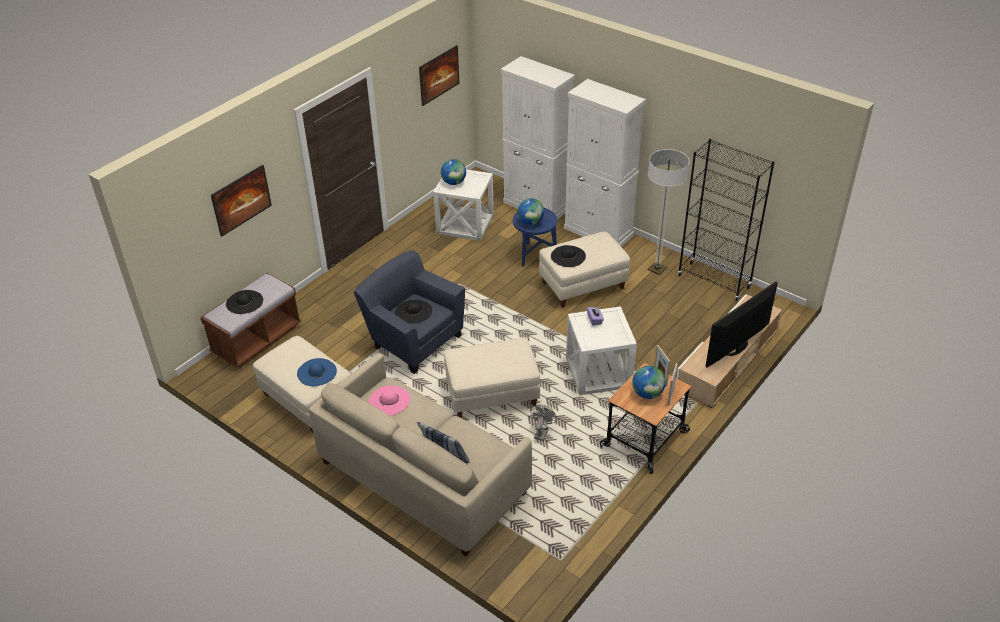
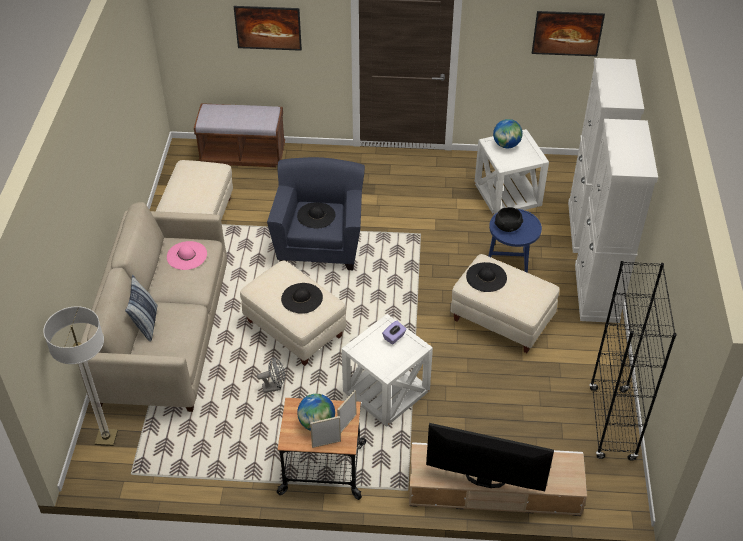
camera: 55 degrees right, 5 degrees up
black hat [226,290,263,314] -> black hat moved to [281,283,323,314]
blue hat [297,358,337,386] -> none
globe [518,198,544,225] -> black bowl [494,207,523,232]
floor lamp [648,149,690,275] -> floor lamp moved to [43,306,118,446]

